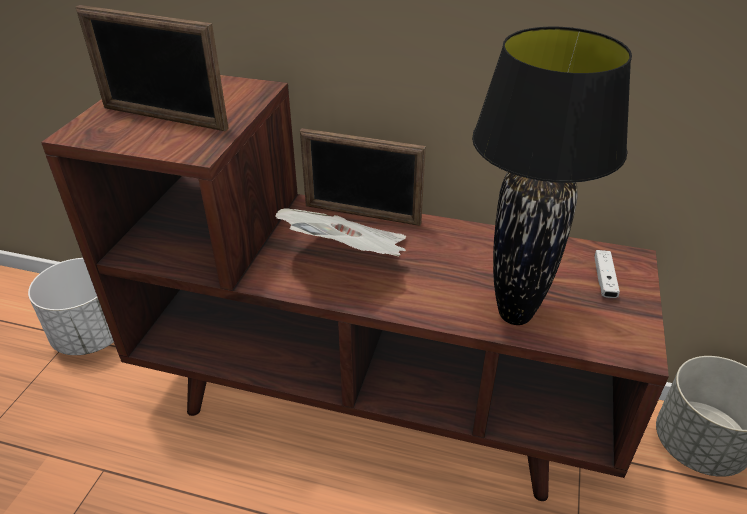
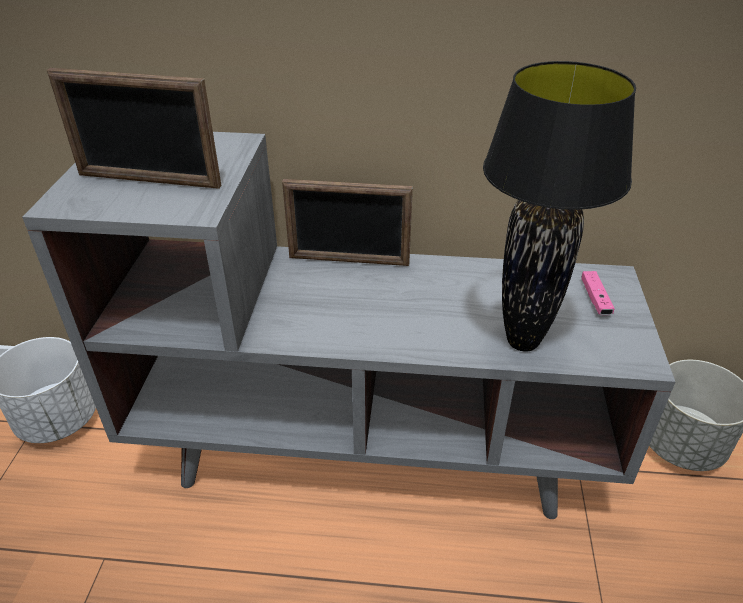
camera: 10 degrees left, 0 degrees up
brown tv stand [41,75,669,501] -> grey tv stand [22,132,675,519]
newspaper [275,208,406,257] -> none
white game controller [594,250,620,298] -> pink game controller [581,271,615,315]

